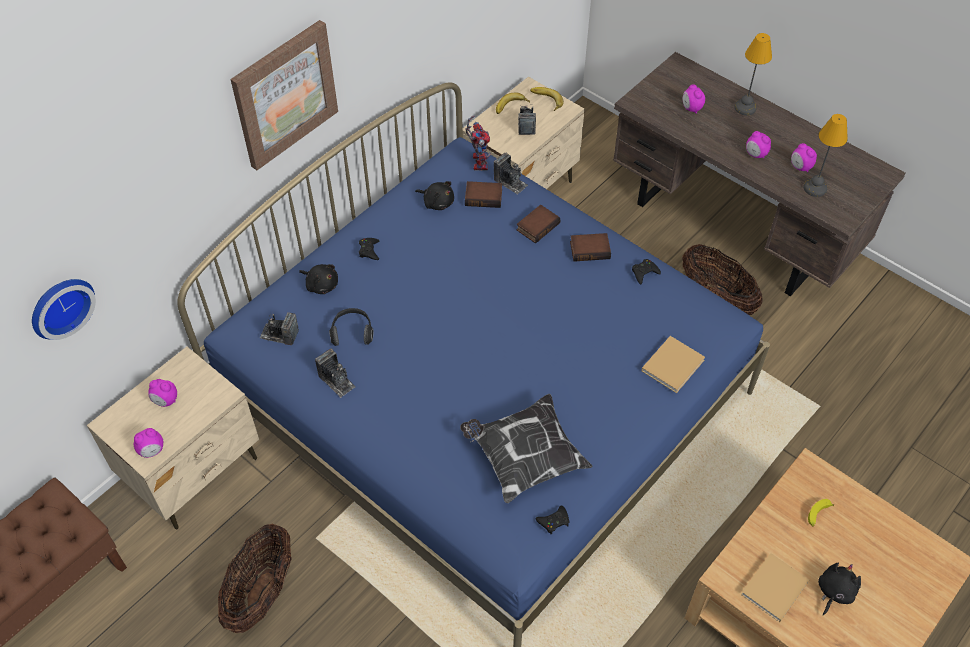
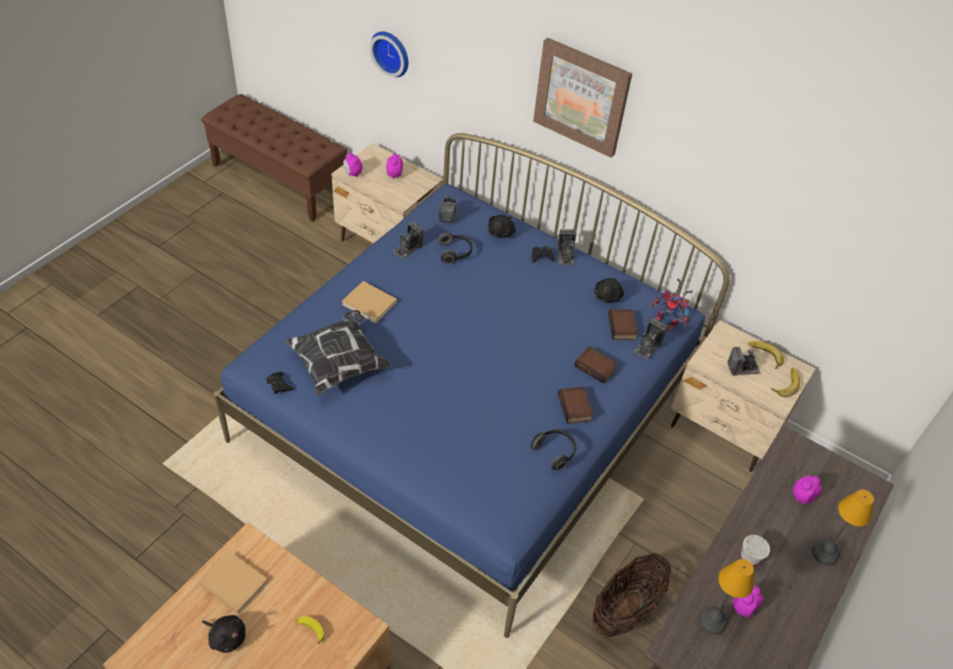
camera: 80 degrees right, 5 degrees down
basket [218,524,292,633] -> none
toy robot [466,116,491,171] -> toy robot turned 45 degrees clockwise [651,278,693,331]
black game controller [632,259,661,285] -> headphones [531,429,576,470]
beige book [642,336,705,393] -> beige book moved to [342,281,397,323]
alarm clock [746,131,771,158] -> white cup [741,535,770,567]
none -> camera [557,229,577,266]

